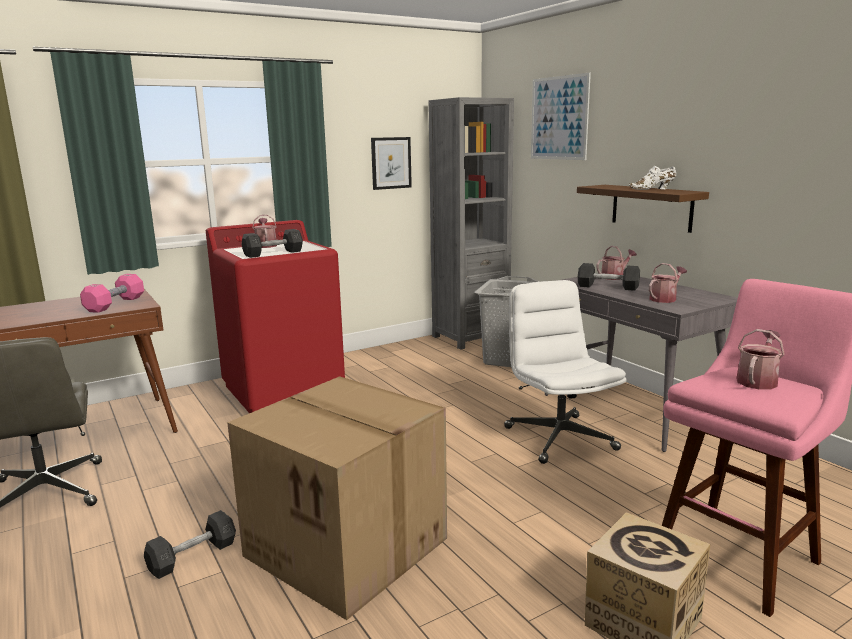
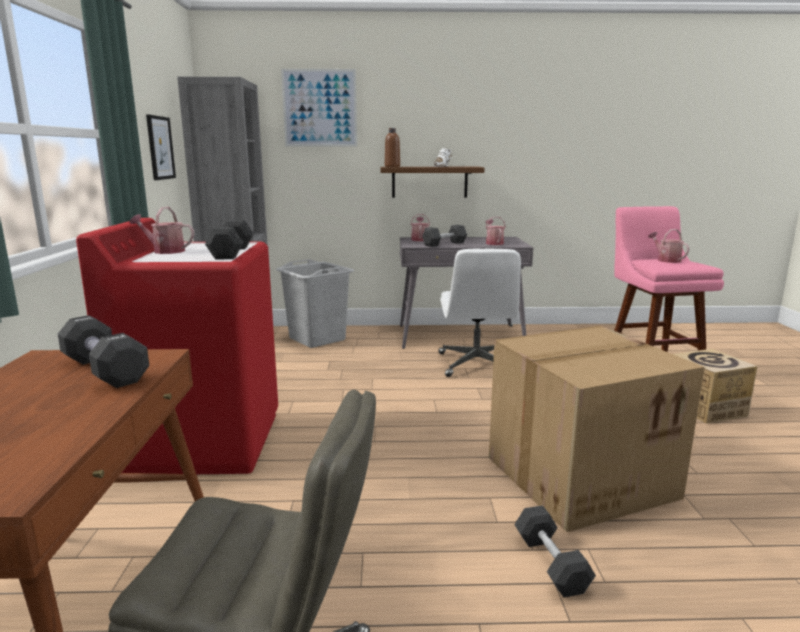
camera: 60 degrees left, 0 degrees up
pink dumbbell [80,274,144,313] -> black dumbbell [58,315,149,388]
white office chair [504,280,627,464] -> white office chair turned 105 degrees counterclockwise [439,249,521,377]
none -> brown bottle [385,128,400,167]

